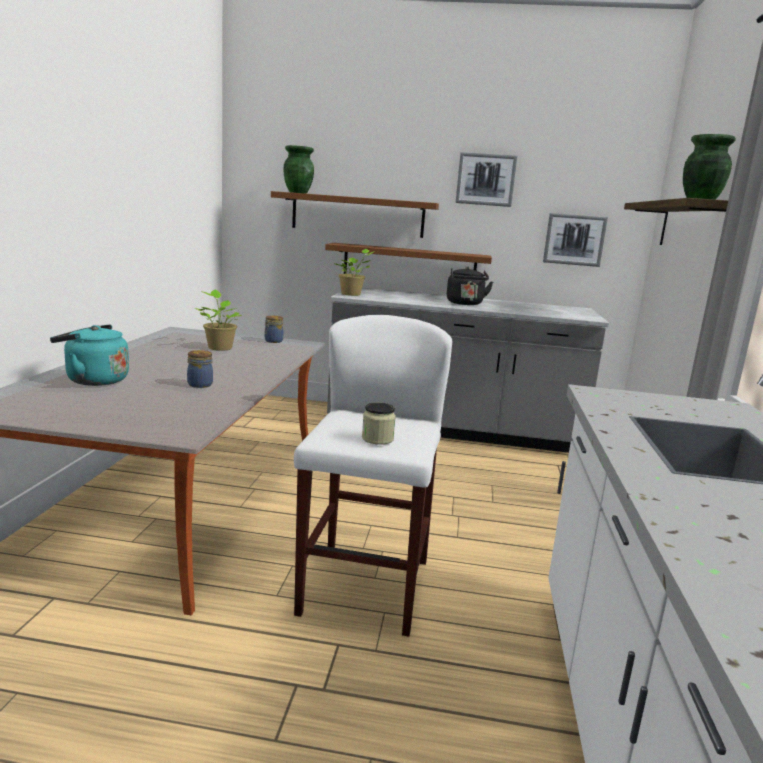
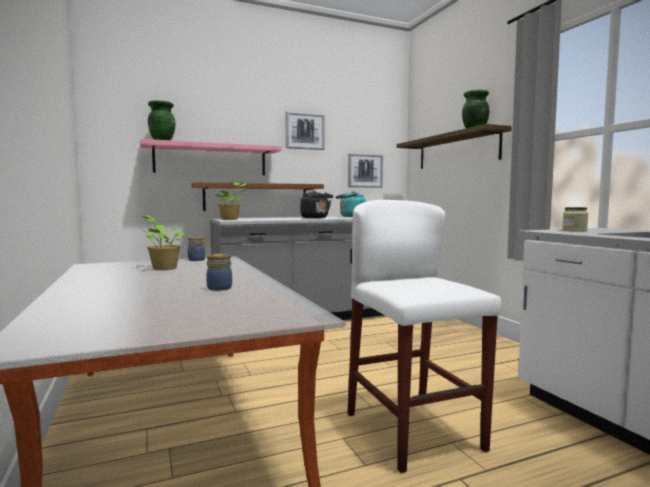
camera: 30 degrees left, 10 degrees down
turquoise kettle [50,325,129,386] -> turquoise kettle moved to [336,191,366,217]
brown shelf [271,191,439,238] -> pink shelf [140,139,282,175]
jar [362,402,396,445] -> jar moved to [562,207,588,232]

